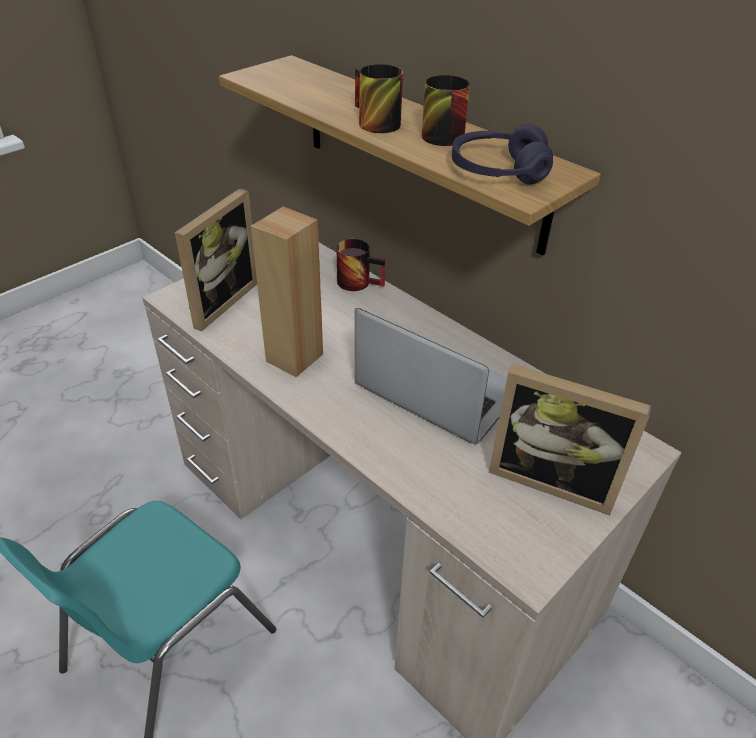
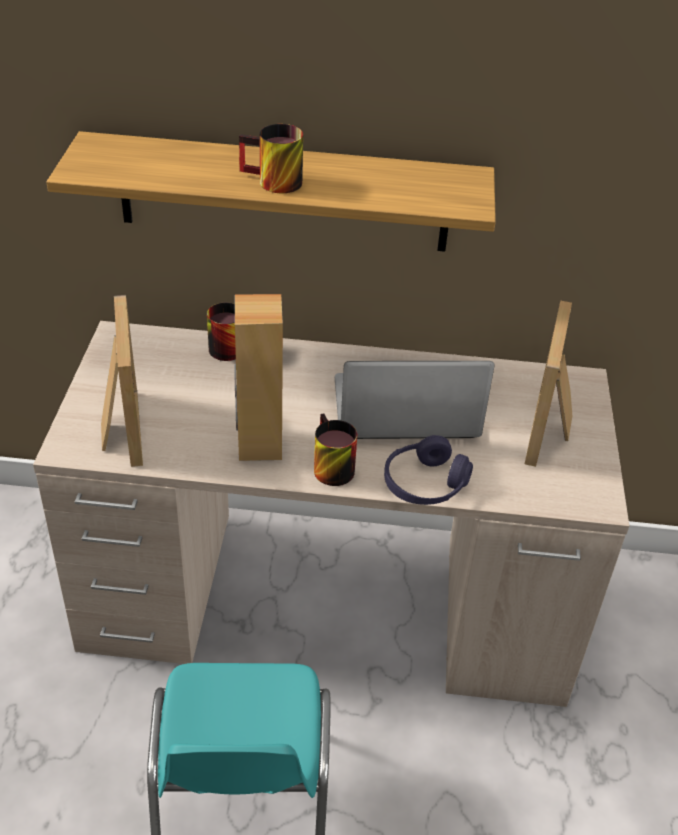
camera: 40 degrees left, 0 degrees up
mug [422,75,470,146] -> mug moved to [314,414,357,486]
purple headphones [452,124,553,185] -> purple headphones moved to [384,435,473,505]
picture frame [489,364,652,515] -> picture frame turned 120 degrees clockwise [525,301,572,467]

